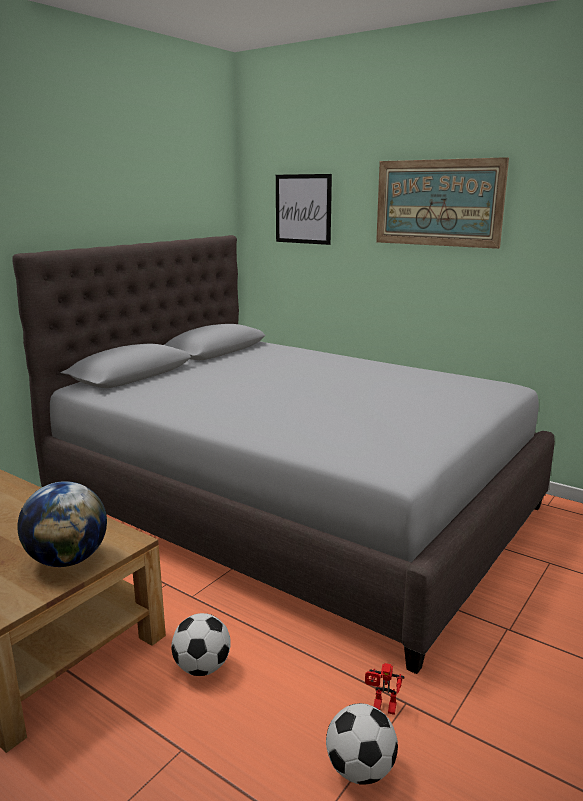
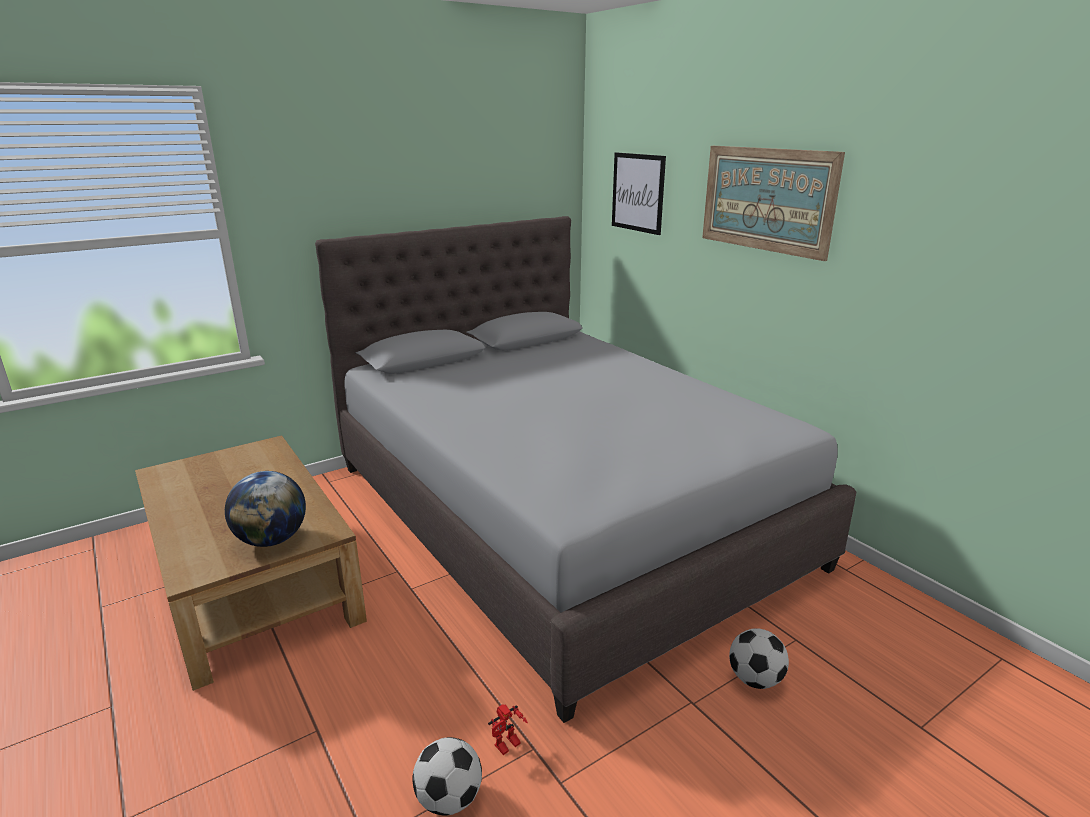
camera: 20 degrees right, 5 degrees up
football [171,613,231,676] -> football moved to [729,628,789,689]
toy robot [365,663,405,715] -> toy robot turned 75 degrees counterclockwise [488,704,528,755]

